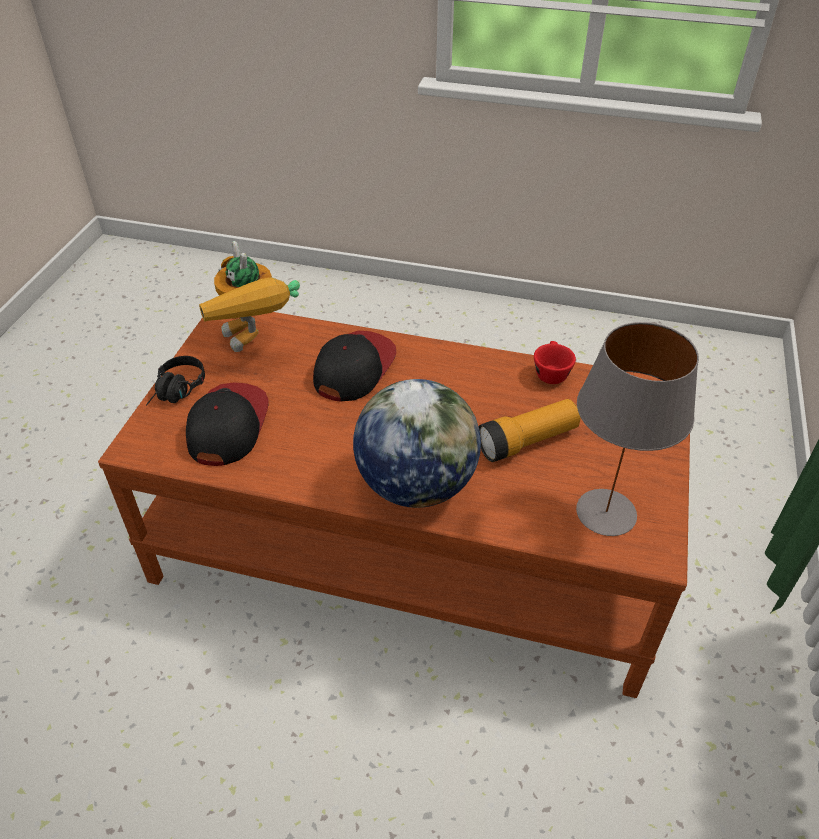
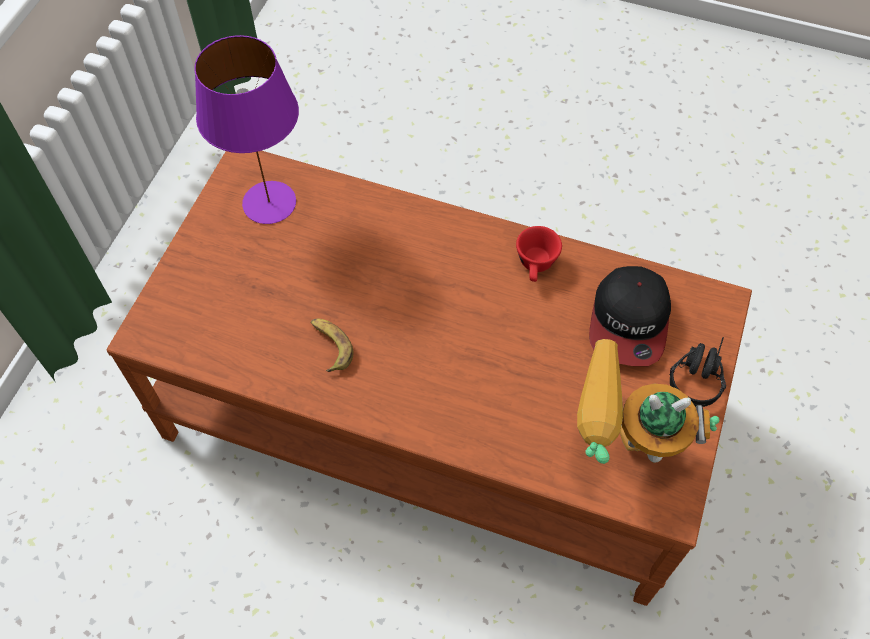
camera: 175 degrees left, 15 degrees up
toy robot [199,241,300,352] -> toy robot turned 60 degrees counterclockwise [577,339,720,464]
cap [313,331,396,402] -> none
globe [353,379,481,508] -> none
flashlight [479,399,580,462] -> none
red cup [534,341,576,384] -> red cup moved to [516,226,562,282]
grey table lamp [576,322,699,536] -> purple table lamp [194,35,299,224]
none -> banana [311,319,354,372]

